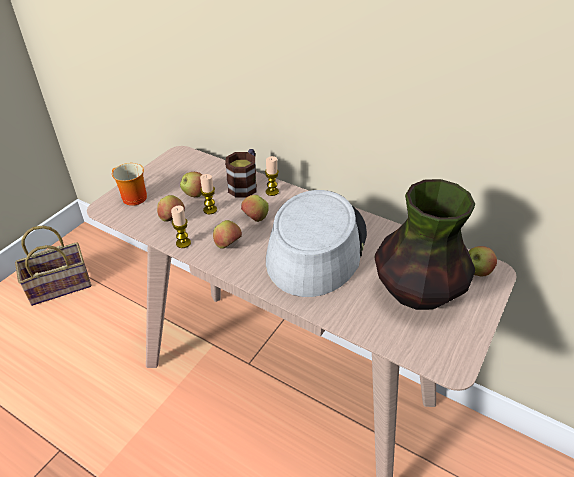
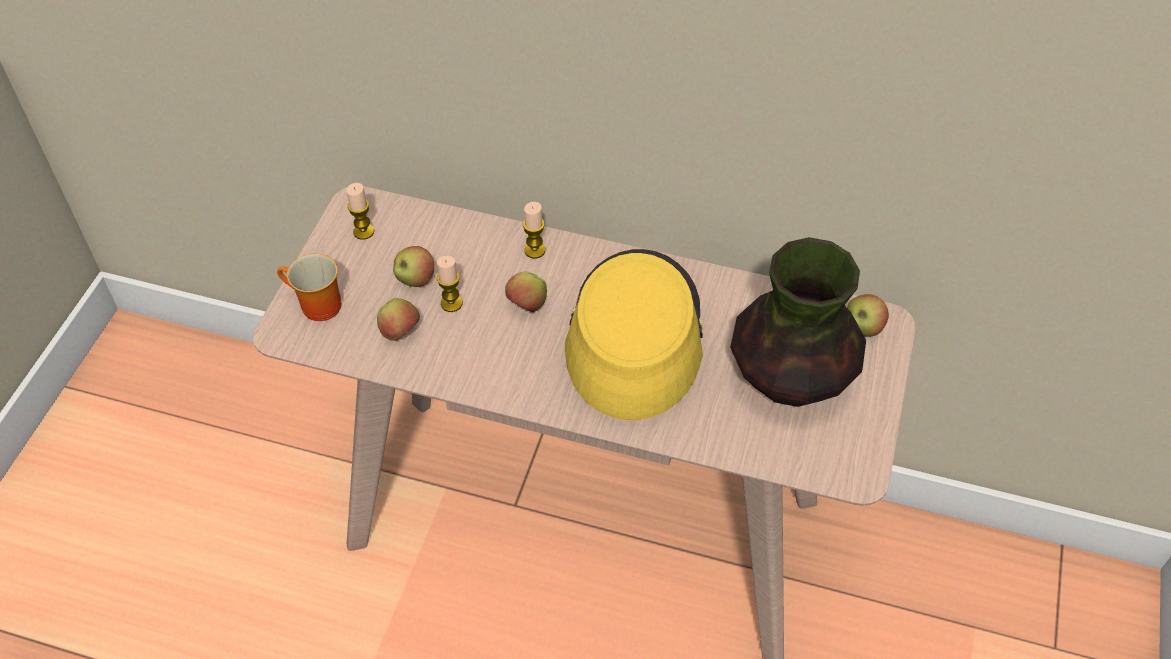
camera: 15 degrees left, 10 degrees up
basket [15,225,91,306] -> none
candle [171,205,191,248] -> candle moved to [346,183,374,240]
apple [213,220,242,249] -> none
mug [225,149,257,198] -> none
grey hat [266,190,367,297] -> yellow hat [565,249,703,420]

